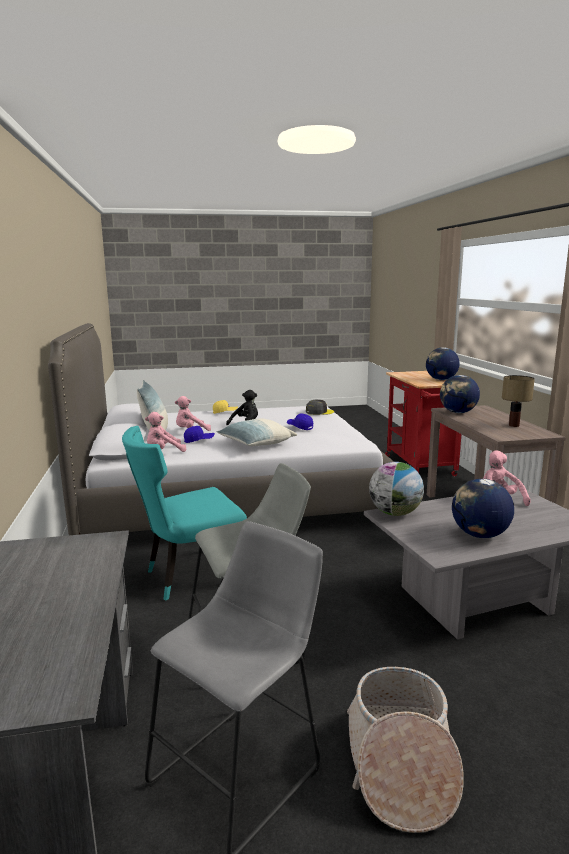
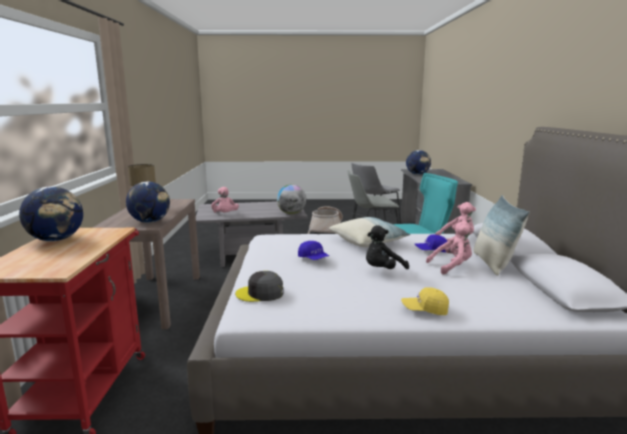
camera: 170 degrees left, 0 degrees up
globe [452,479,514,538] -> globe moved to [406,150,431,175]

